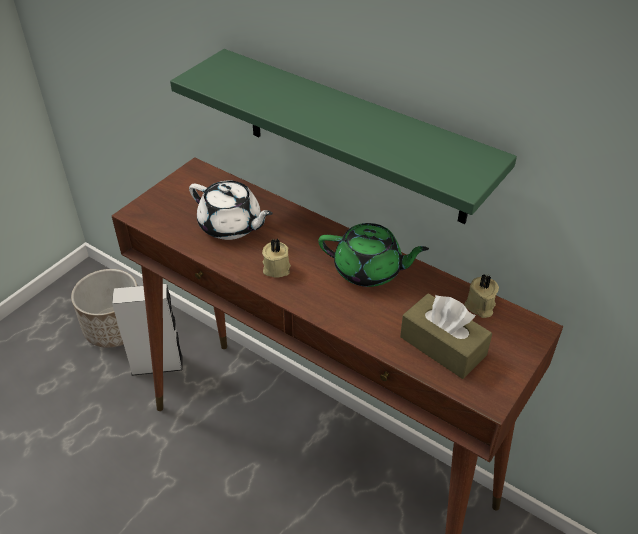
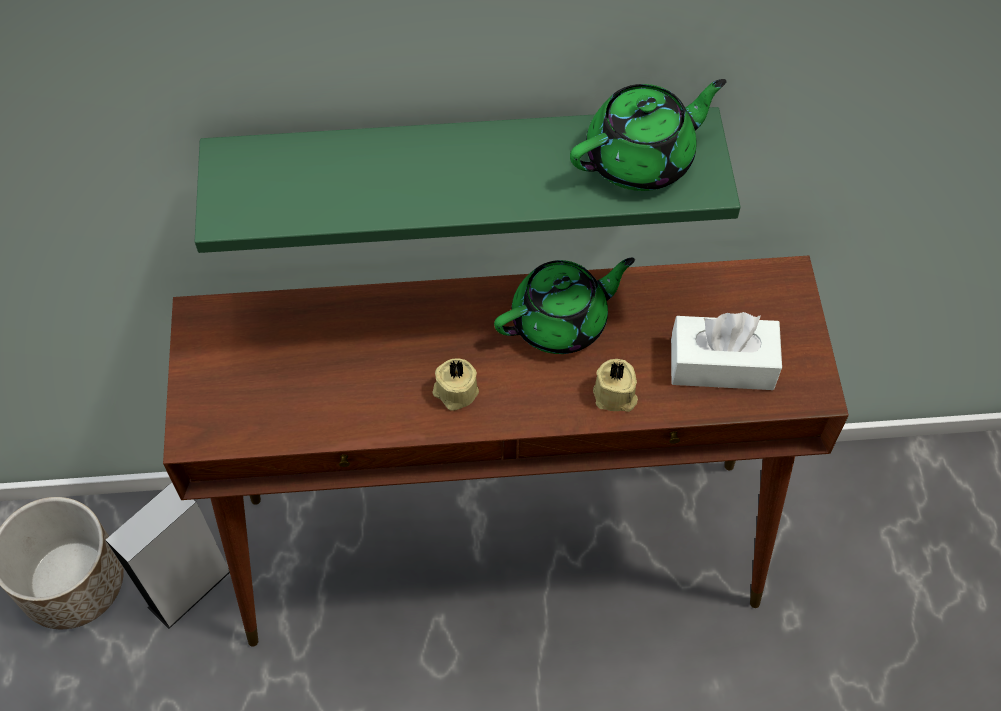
camera: 40 degrees left, 15 degrees up
white teapot [189,181,273,240] -> none
brown tissue box [400,293,492,379] -> white tissue box [671,312,782,390]
beige candle [465,274,499,318] -> beige candle moved to [593,359,638,412]
none -> green teapot [570,79,727,191]

